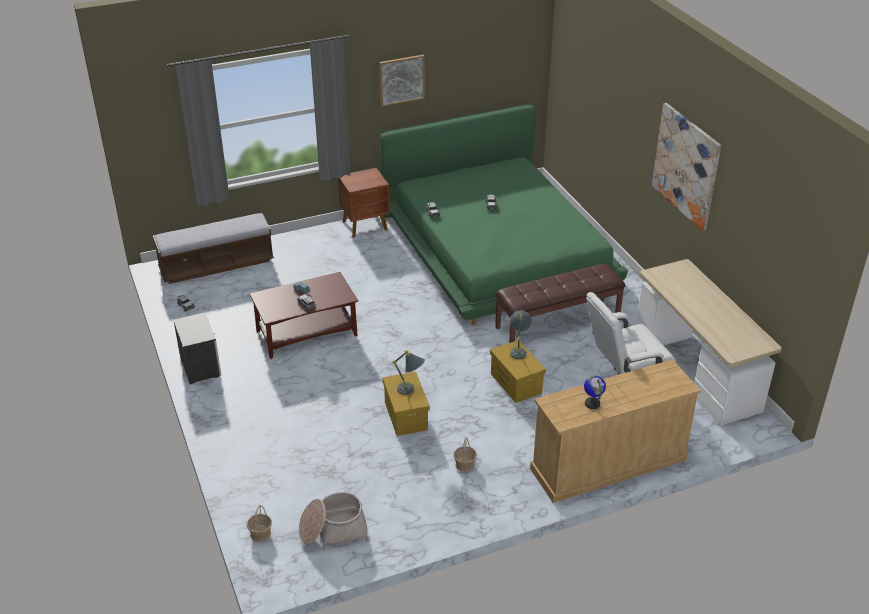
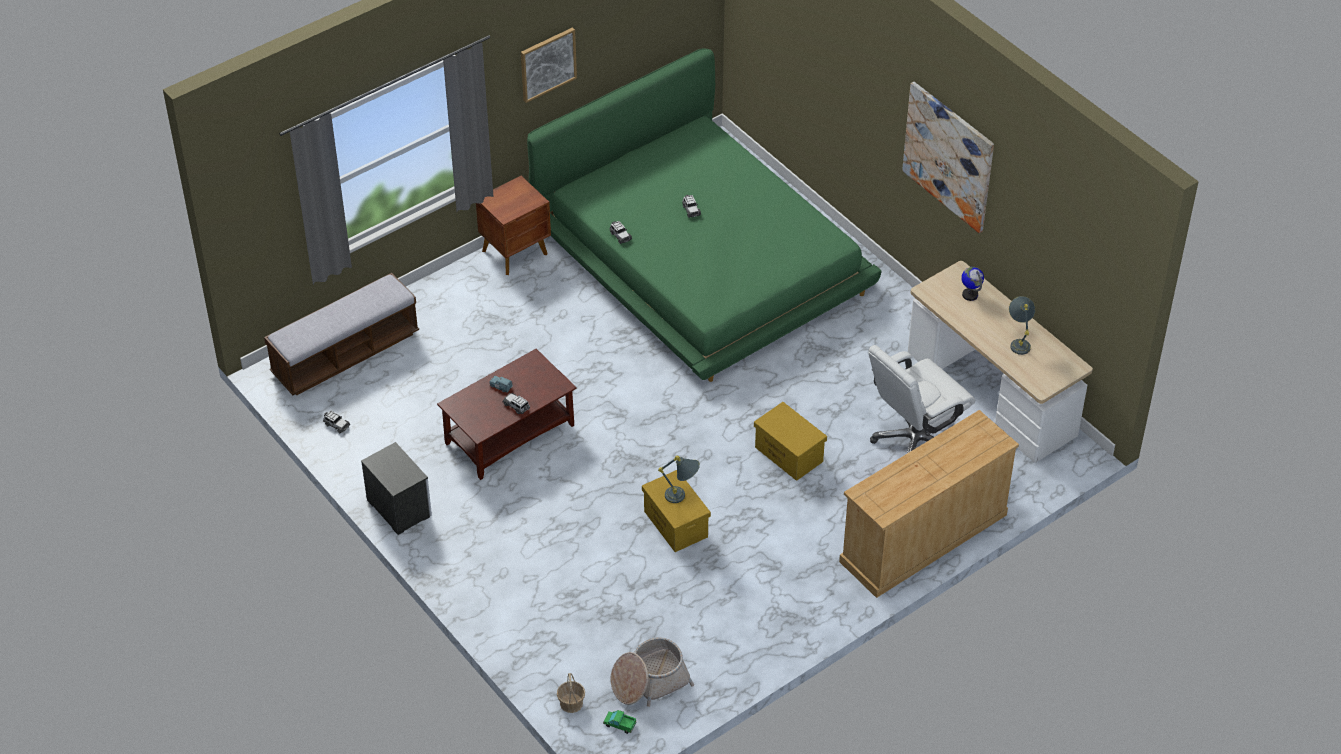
camera: 15 degrees left, 10 degrees up
basket [453,437,477,472] -> none
brown bench [495,264,625,343] -> none
grey table lamp [510,310,532,359] -> grey table lamp moved to [1009,296,1035,355]
globe [584,375,606,409] -> globe moved to [961,267,984,301]
none -> toy truck [603,710,637,734]

